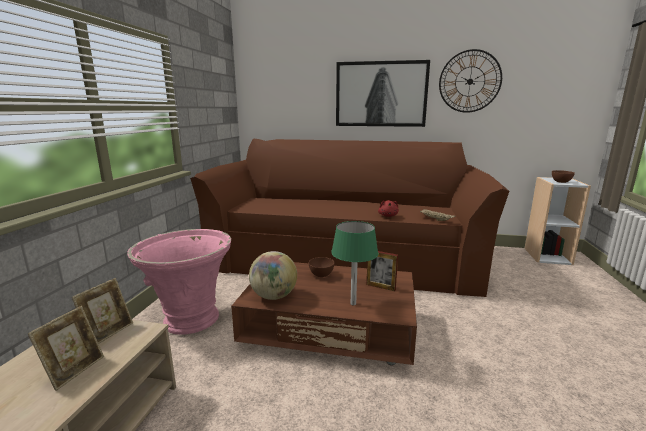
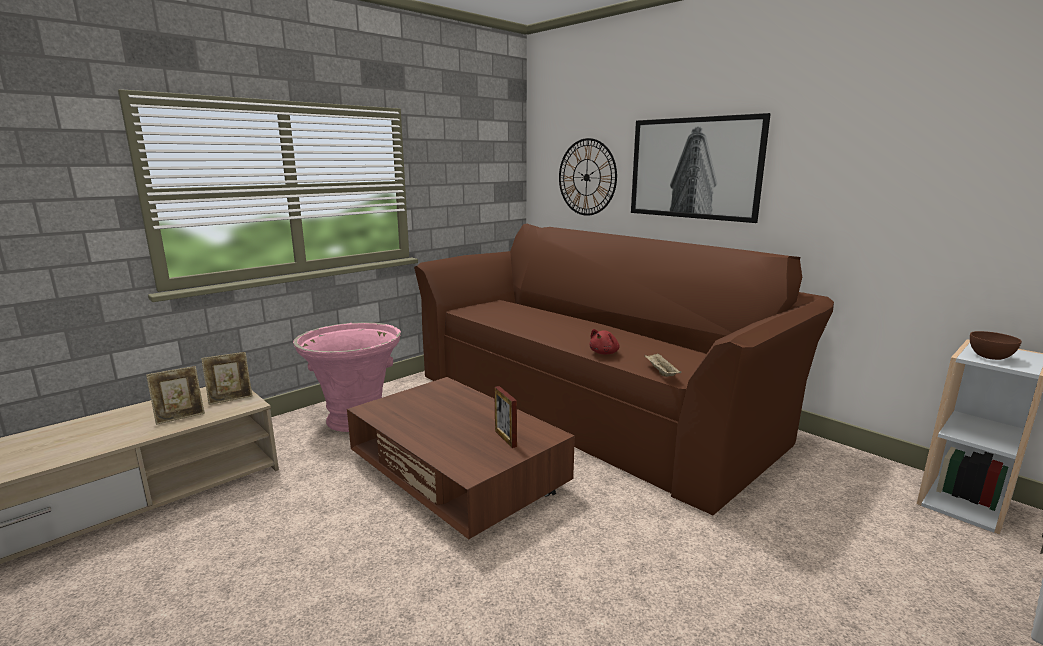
camera: 35 degrees right, 0 degrees up
globe [249,251,297,300] -> none
brown bowl [309,257,334,277] -> none
green table lamp [331,221,378,305] -> none
wall clock [439,49,502,113] -> wall clock moved to [559,138,617,216]

